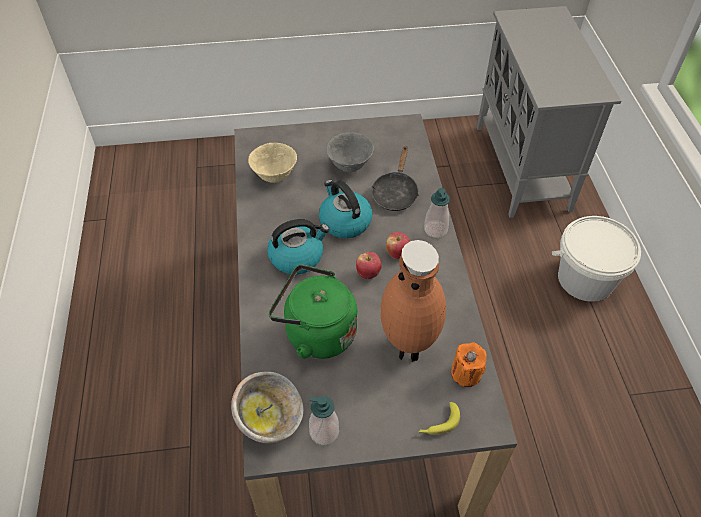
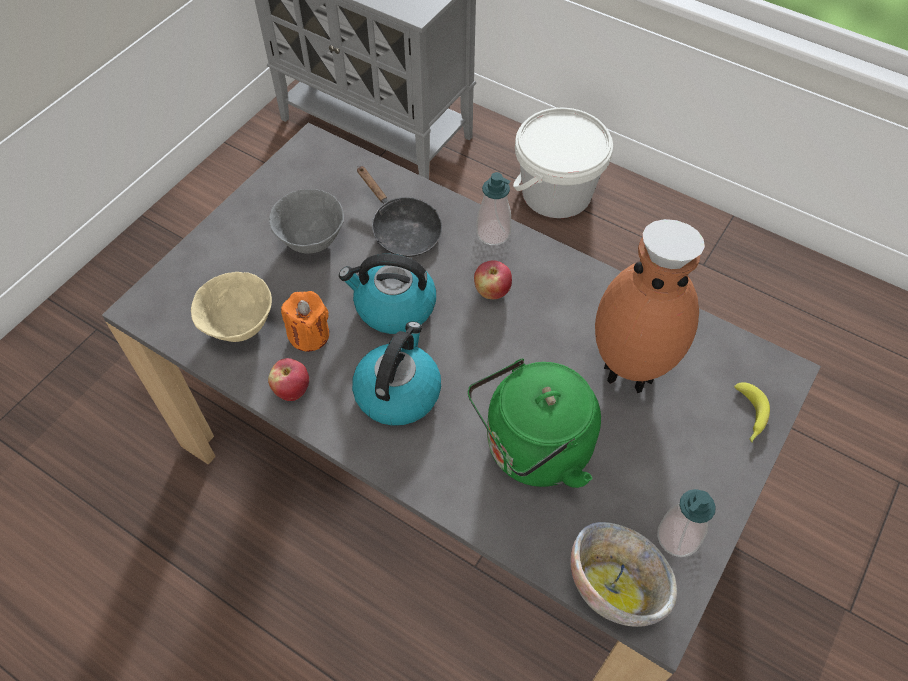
camera: 50 degrees left, 5 degrees up
apple [356,252,382,279] -> apple moved to [268,358,309,401]
orange candle [451,342,487,387] -> orange candle moved to [281,291,329,352]

